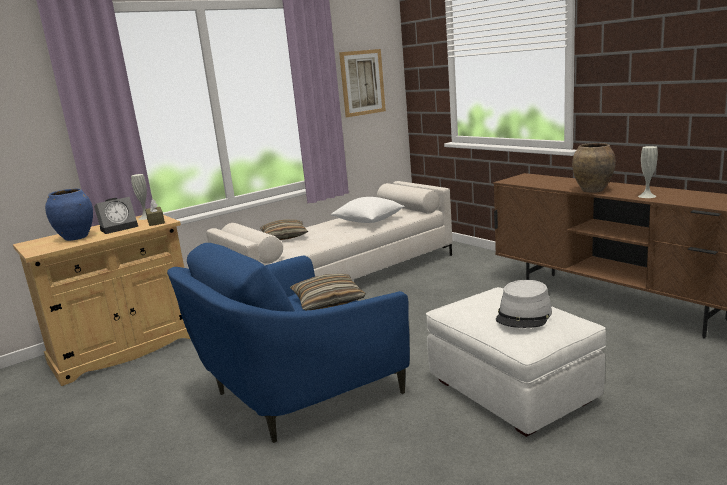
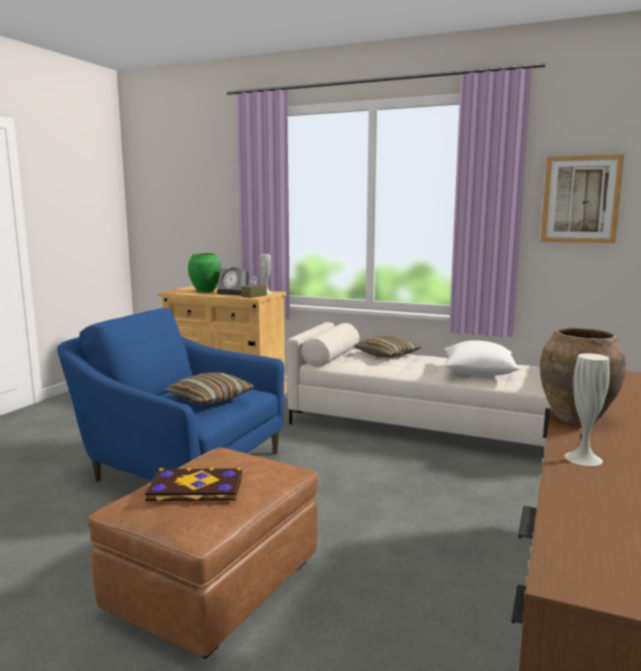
camera: 60 degrees right, 5 degrees down
blue vase [45,189,93,241] -> green vase [188,253,221,292]
white ottoman [426,287,606,437] -> brown ottoman [88,448,319,659]
grey hat [496,280,552,328] -> book [145,468,242,501]

